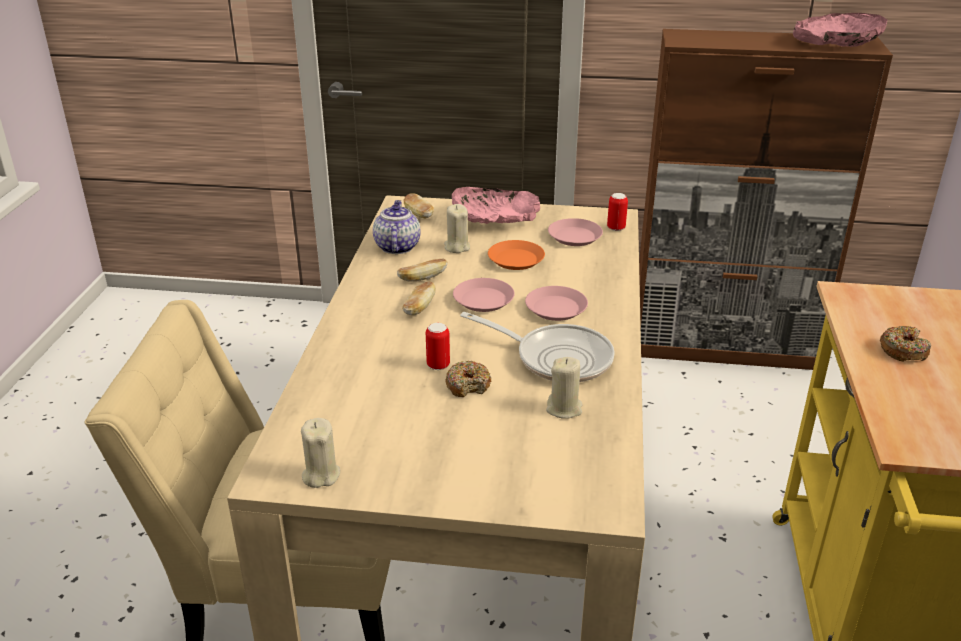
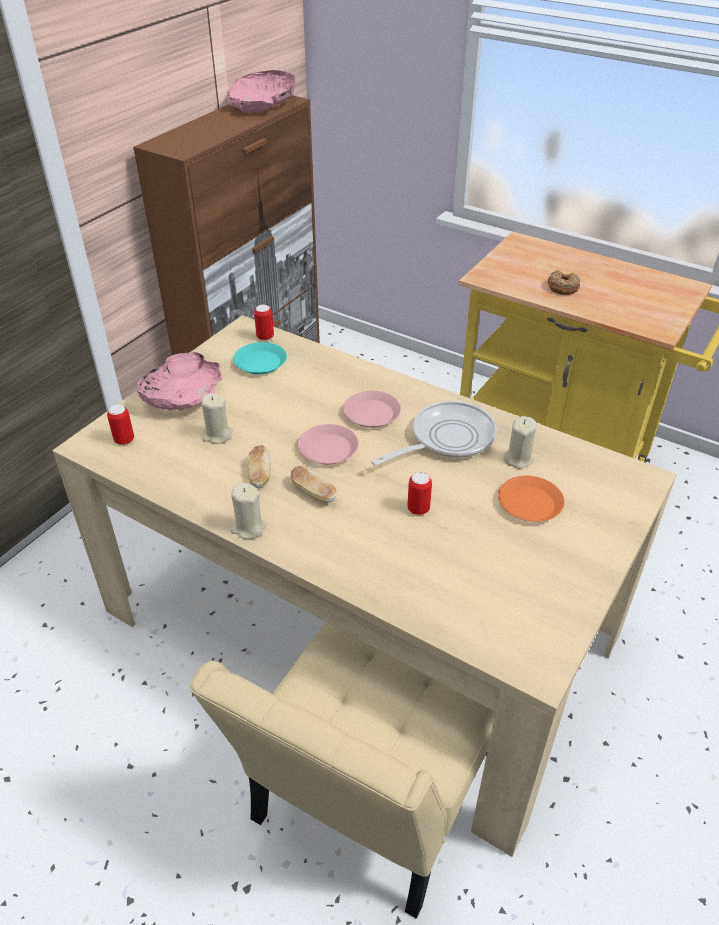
camera: 65 degrees left, 10 degrees up
beige candle [301,418,340,488] -> beige candle moved to [231,483,266,539]
teapot [373,200,421,254] -> none
bread [403,193,434,219] -> can [107,405,134,445]
donut [446,361,491,397] -> none
orange plate [488,240,545,270] -> orange plate moved to [498,476,565,522]
pink plate [548,218,603,246] -> turquoise plate [233,342,287,375]

